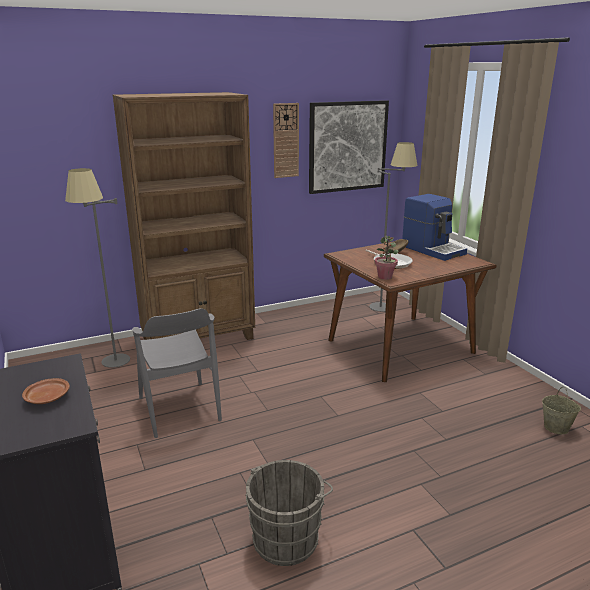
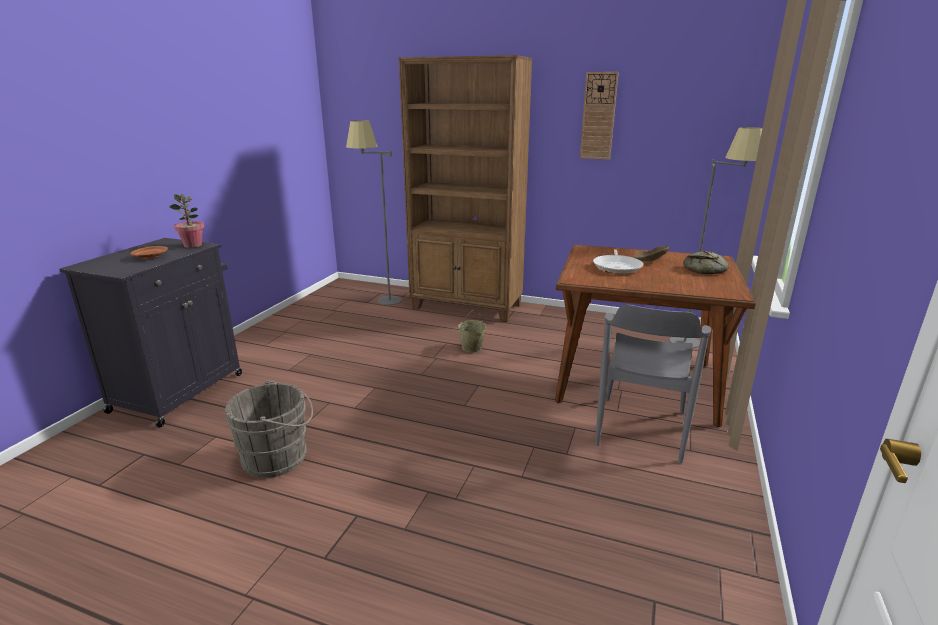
camera: 45 degrees right, 0 degrees up
grey chair [132,308,222,438] -> grey chair moved to [595,305,711,463]
picture [309,100,389,194] -> none
potted plant [374,236,398,280] -> potted plant moved to [170,194,204,248]
coffee machine [402,194,467,261] -> bread [683,250,729,274]
beige bucket [542,387,581,434] -> beige bucket moved to [458,310,486,353]

